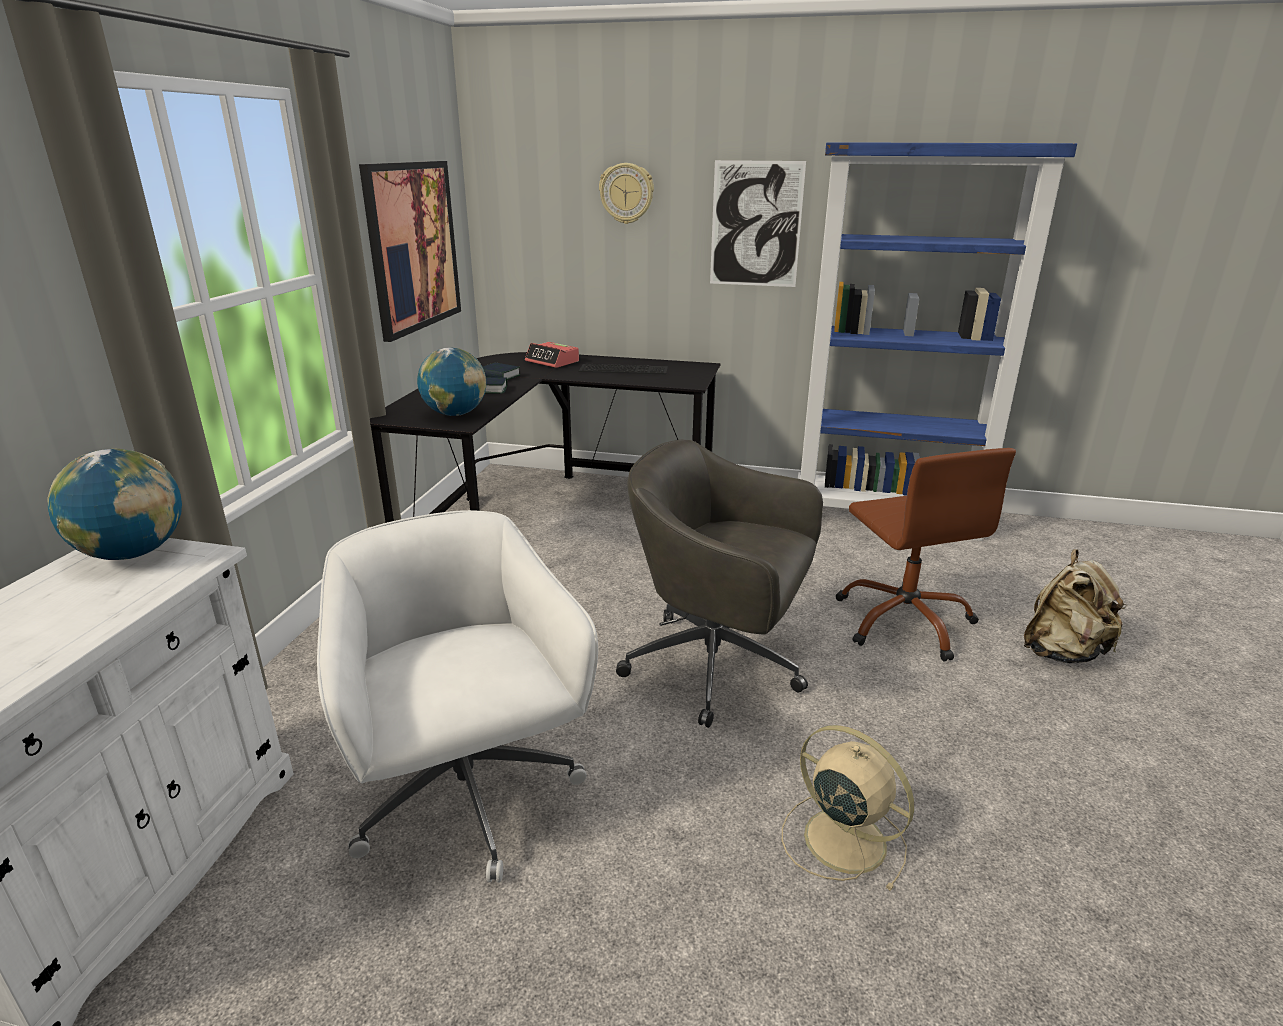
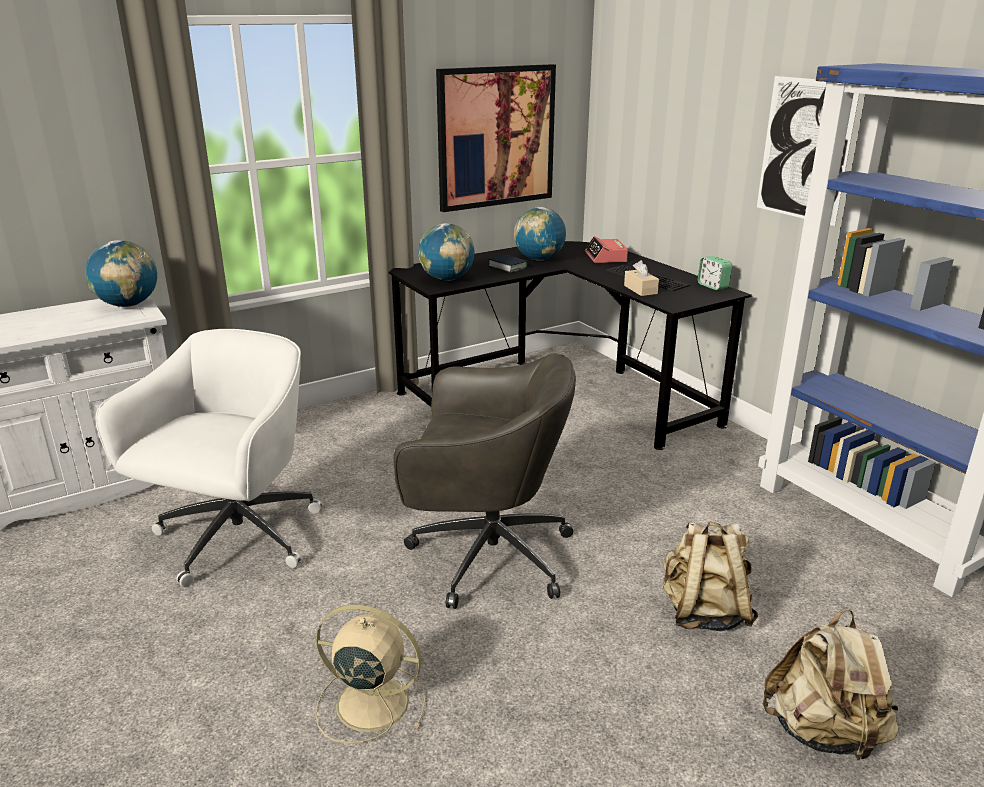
camera: 45 degrees right, 0 degrees up
book [483,363,520,380] -> globe [514,207,566,261]
wall clock [599,163,654,224] -> none
grey office chair [616,440,823,728] -> grey office chair turned 120 degrees clockwise [394,353,576,609]
beige fan [782,725,914,891] -> beige fan turned 75 degrees counterclockwise [315,605,425,744]
brown office chair [835,448,1016,661] -> beige backpack [663,521,758,631]
none -> beige tissue box [624,260,659,296]
none -> alarm clock [698,256,732,290]

